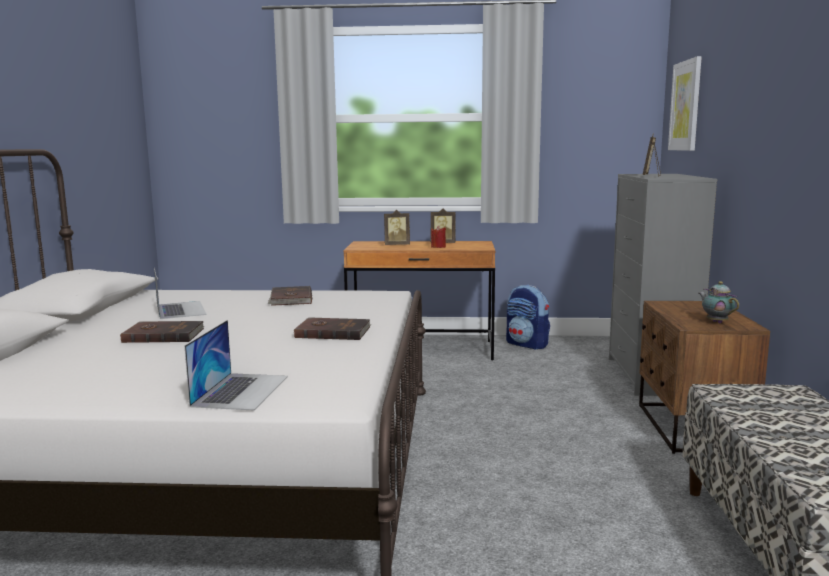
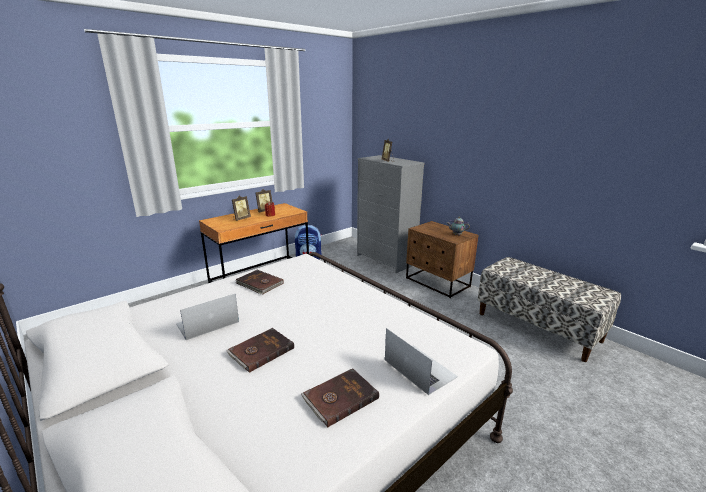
camera: 45 degrees left, 10 degrees up
laptop [154,268,206,319] -> laptop turned 60 degrees counterclockwise [176,294,239,340]
brown book [293,318,371,340] -> brown book moved to [301,368,379,427]
picture [668,56,702,151] -> none

